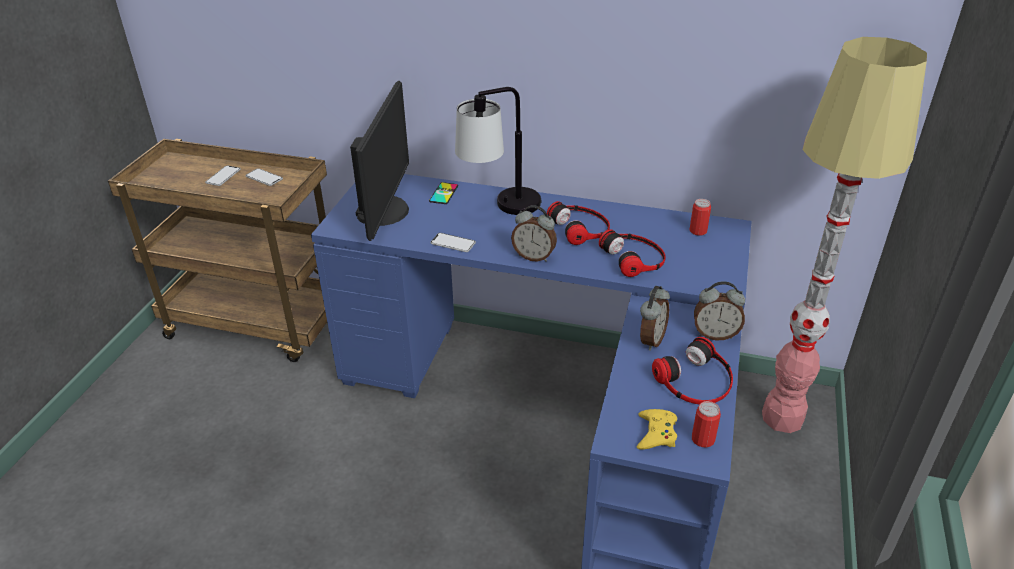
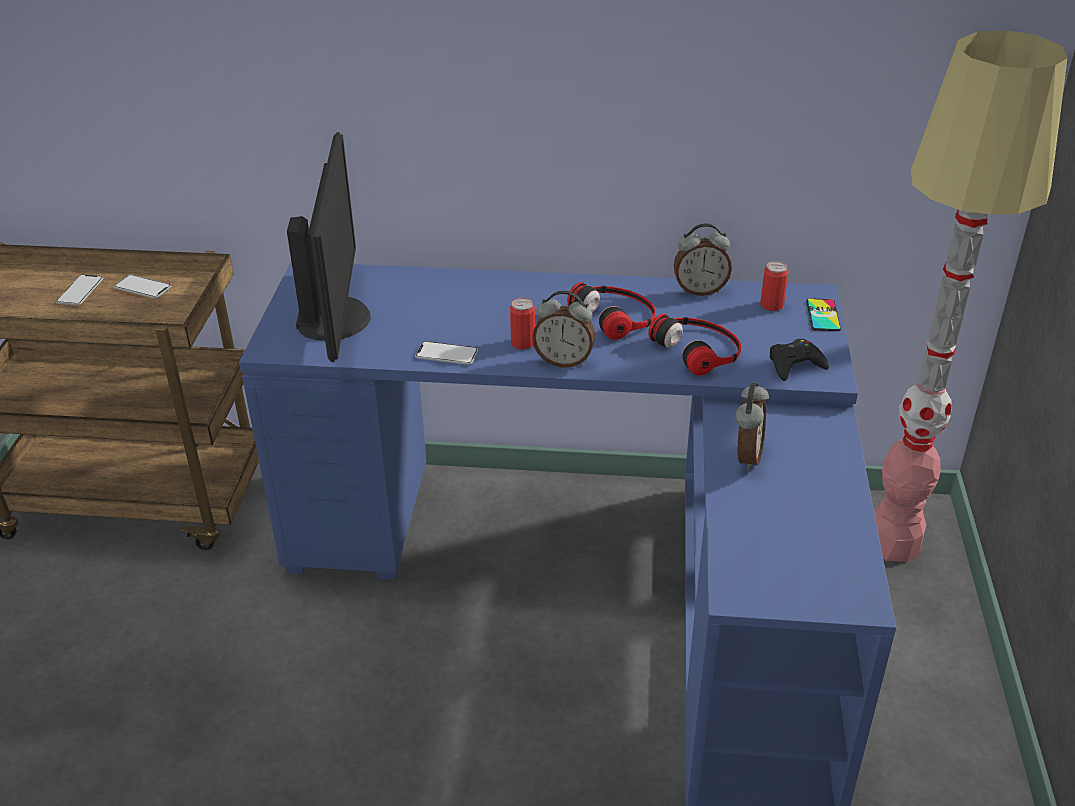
camera: 10 degrees left, 0 degrees up
phone [429,182,458,204] -> phone moved to [806,298,841,331]
table lamp [455,87,541,215] -> none
yellow game controller [637,409,677,450] -> none
headphones [652,337,733,404] -> none
can [692,401,721,448] -> can moved to [510,298,535,349]
alarm clock [694,281,745,341] -> alarm clock moved to [674,223,732,296]
none -> black game controller [770,339,829,381]

